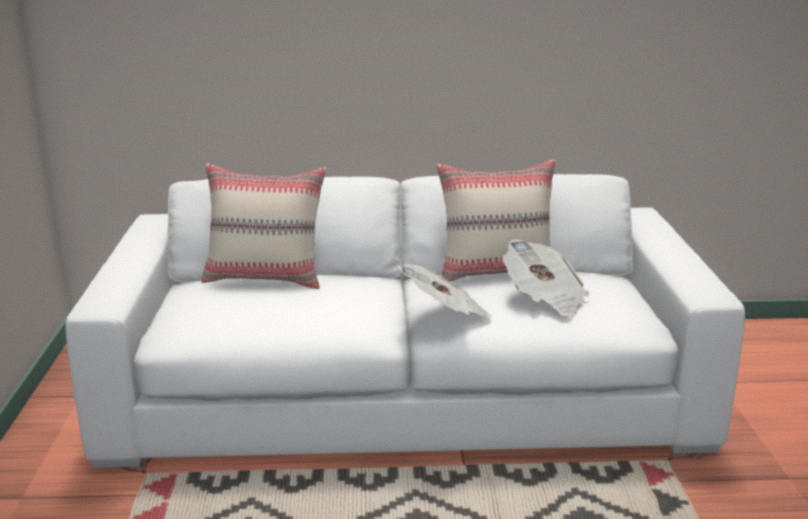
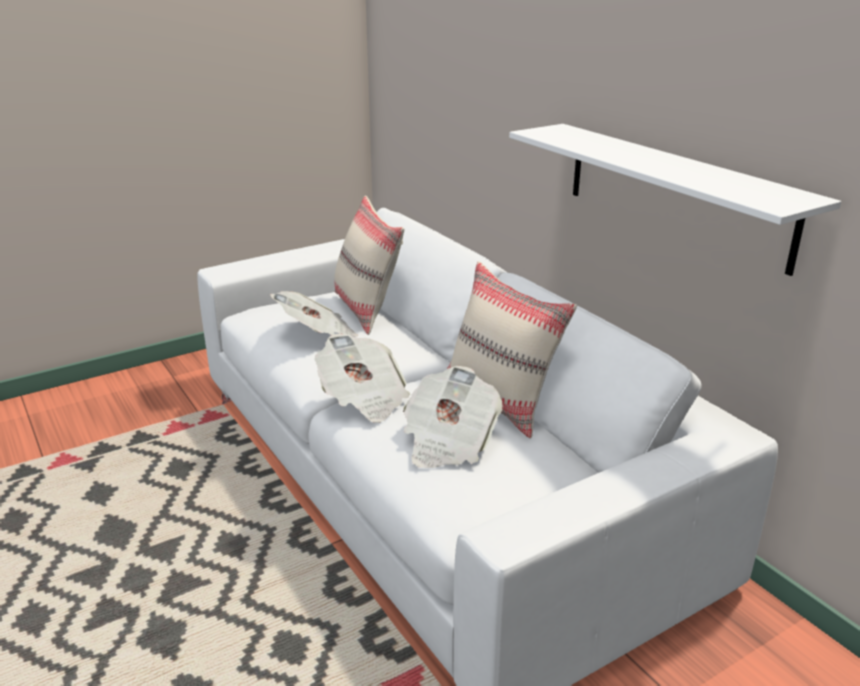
camera: 60 degrees right, 5 degrees up
none -> newspaper [270,291,358,336]
none -> white shelf [509,124,841,276]

